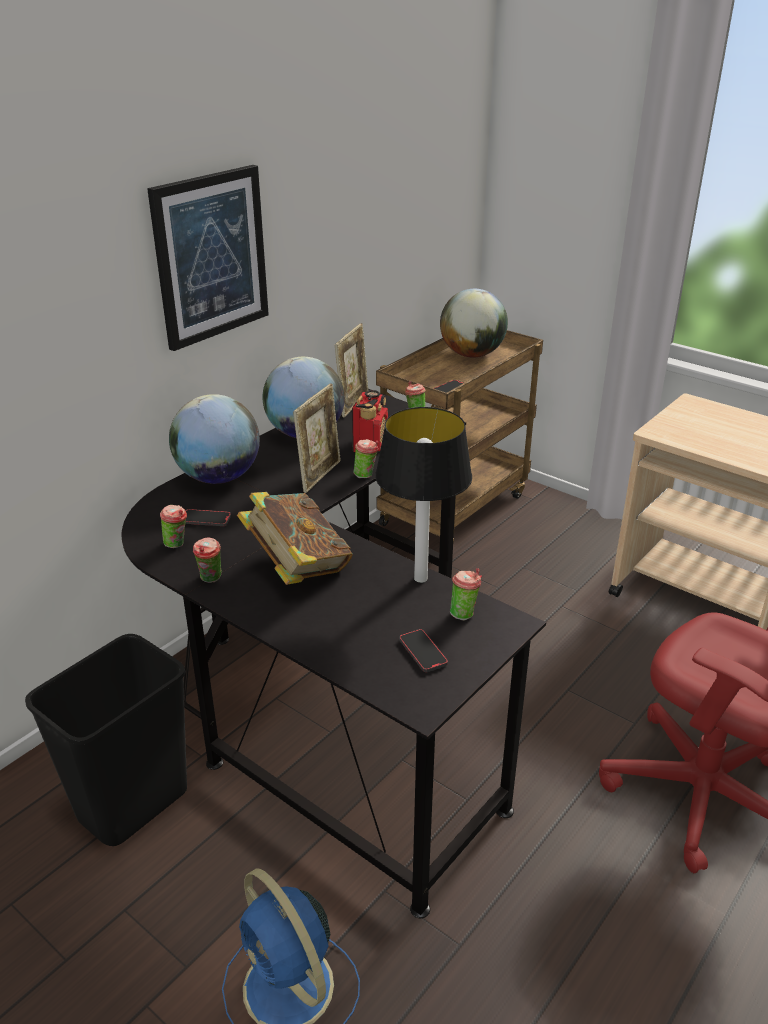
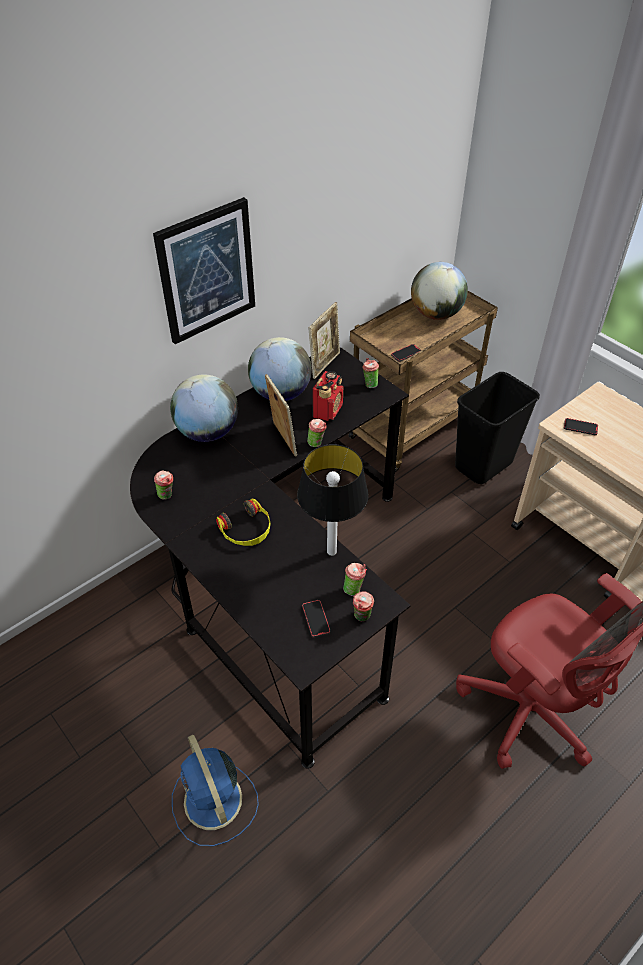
camera: 10 degrees right, 15 degrees up
black trash can [25,634,187,846] -> black trash can moved to [455,372,540,484]
phone [185,509,231,526] -> phone moved to [564,418,598,435]
cup [193,537,222,583] -> cup moved to [353,591,374,621]
book [237,492,353,585] -> headphones [216,498,271,546]
picture frame [293,384,340,493] -> picture frame turned 60 degrees counterclockwise [265,374,297,457]

